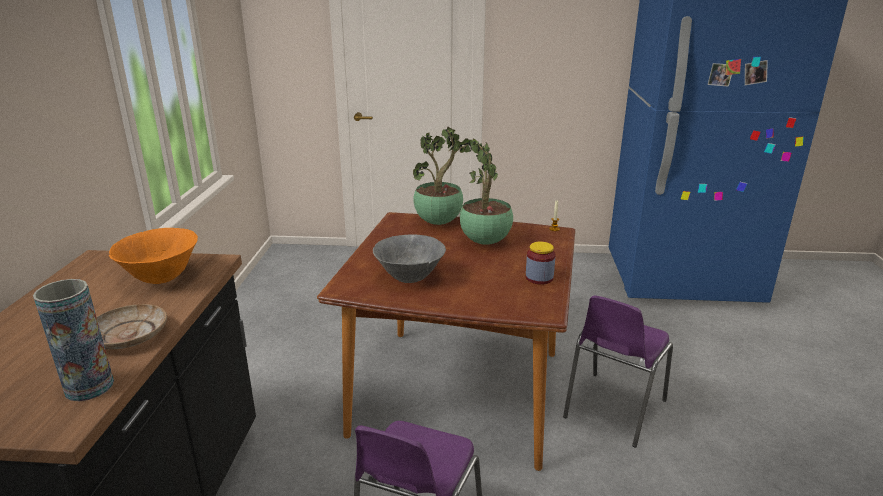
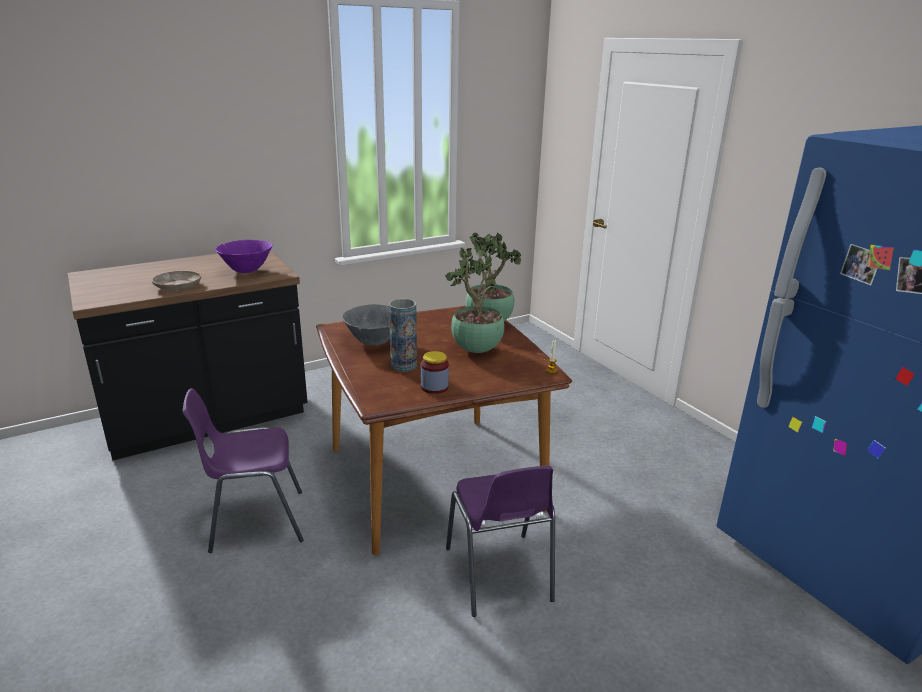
camera: 55 degrees right, 0 degrees up
vase [33,279,114,401] -> vase moved to [389,299,417,372]
orange bowl [109,228,198,284] -> purple bowl [215,240,273,273]
purple chair [563,295,673,448] -> purple chair turned 105 degrees counterclockwise [446,465,555,617]

